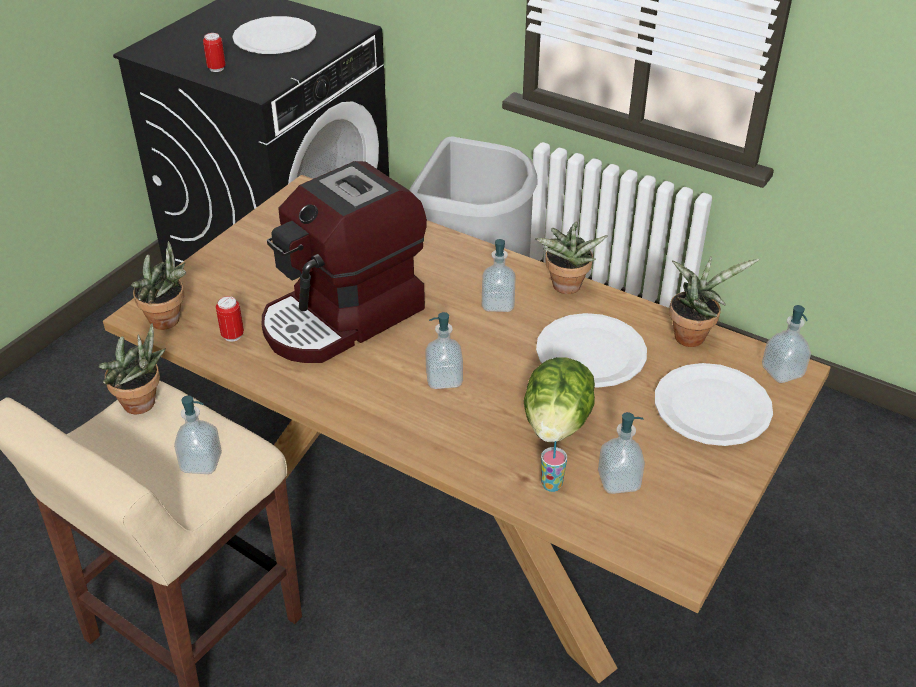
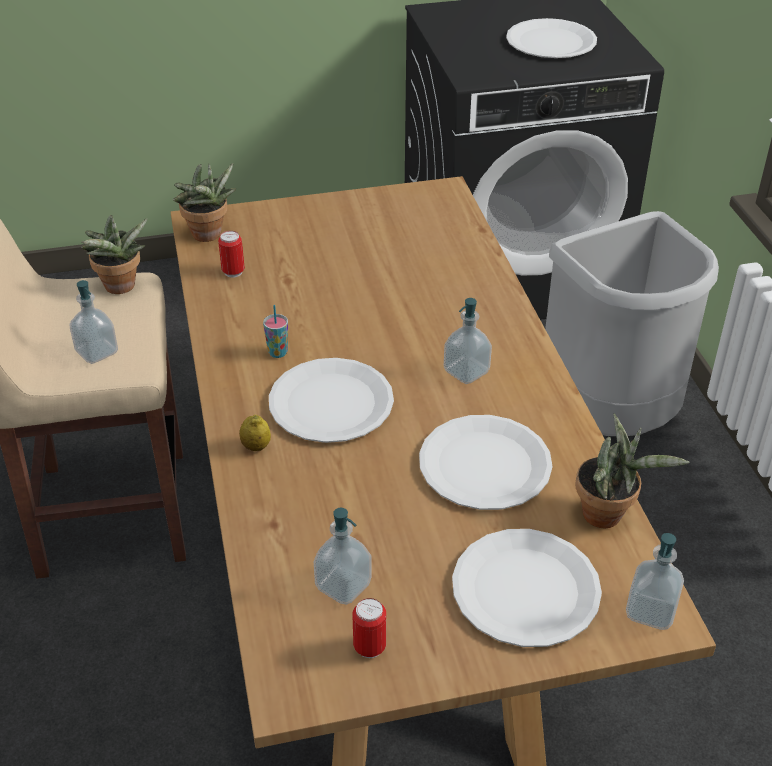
camera: 45 degrees right, 0 degrees up
can [203,33,226,72] -> can moved to [353,598,386,658]
coffee machine [262,161,427,363] -> none
soap dispenser [425,312,463,389] -> white plate [269,358,394,443]
lettuce [524,357,595,442] -> none
potted plant [535,221,608,294] -> none
cup [541,441,567,492] -> cup moved to [263,305,288,358]
none -> lemon [239,415,271,451]

